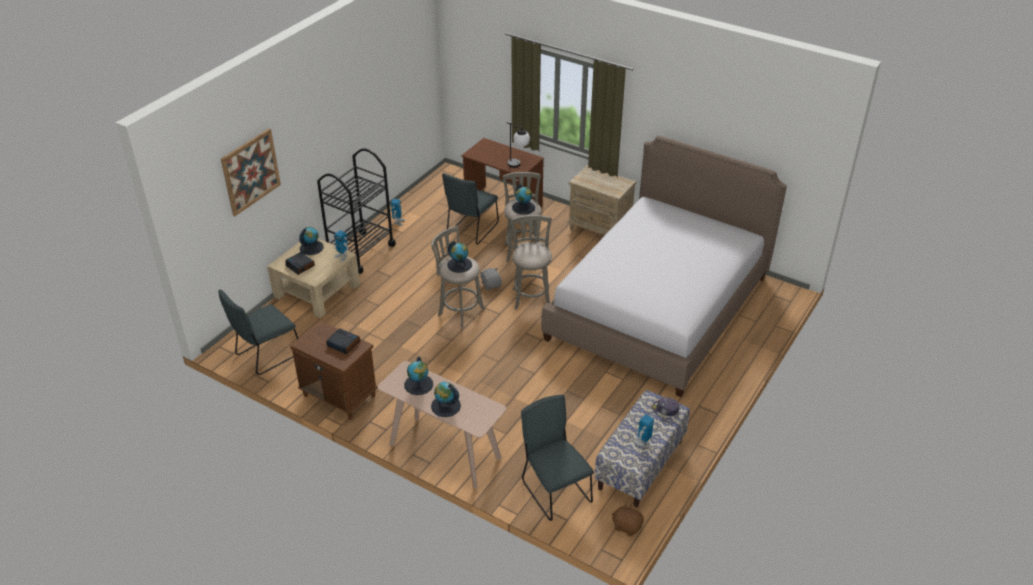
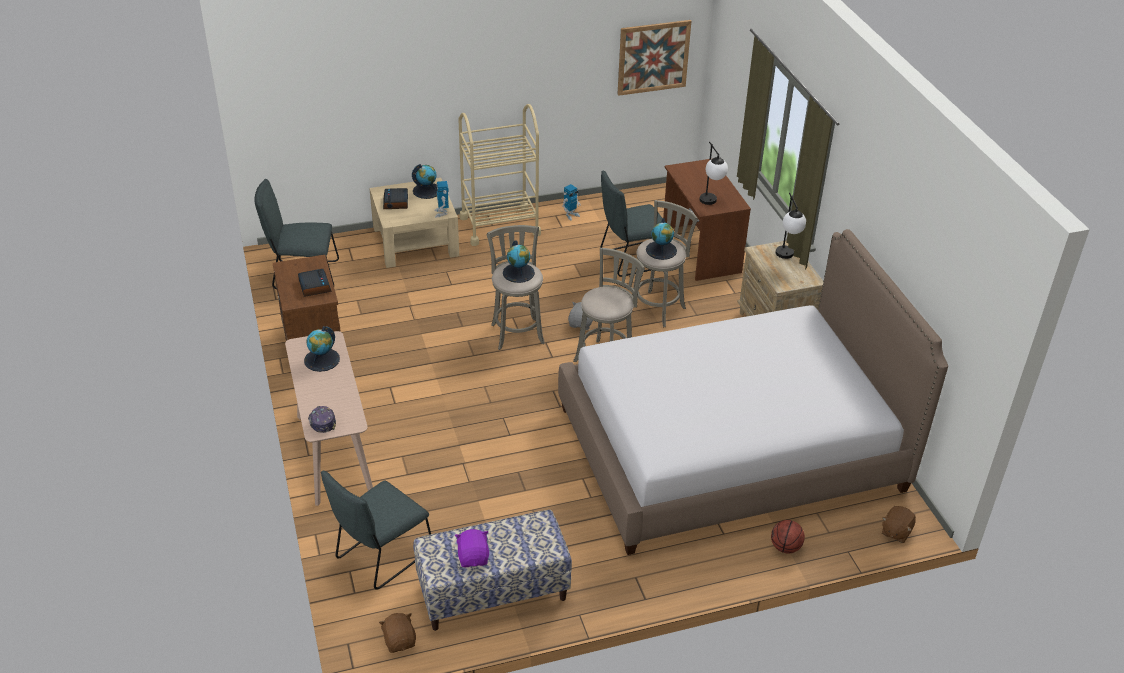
camera: 40 degrees right, 0 degrees up
picture [221,129,281,216] -> picture moved to [618,20,691,96]
black cart [317,148,396,274] -> beige cart [458,104,541,246]
globe [431,382,461,417] -> none
grey chair [521,395,594,521] -> grey chair turned 150 degrees counterclockwise [321,471,431,590]
toy robot [633,414,654,447] -> purple plush toy [455,529,489,567]
cap [652,397,679,416] -> cap moved to [308,406,336,433]
none -> basketball [771,520,805,554]
none -> table lamp [776,193,806,259]
none -> brown plush toy [882,506,916,543]

